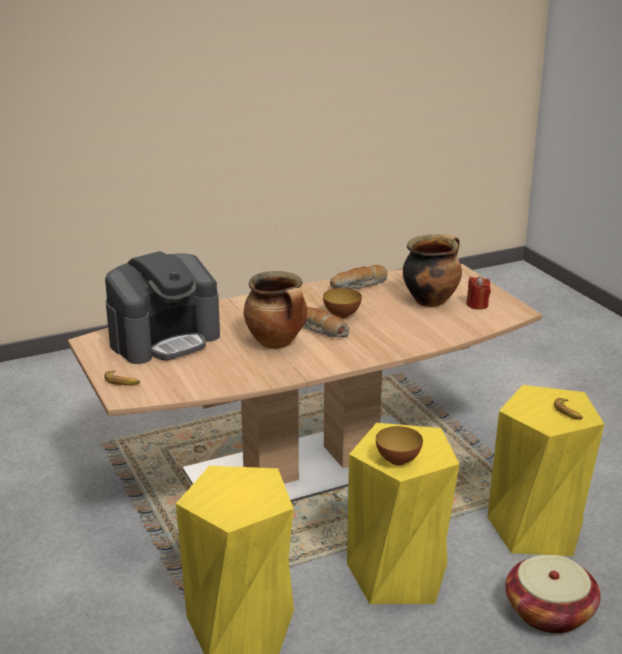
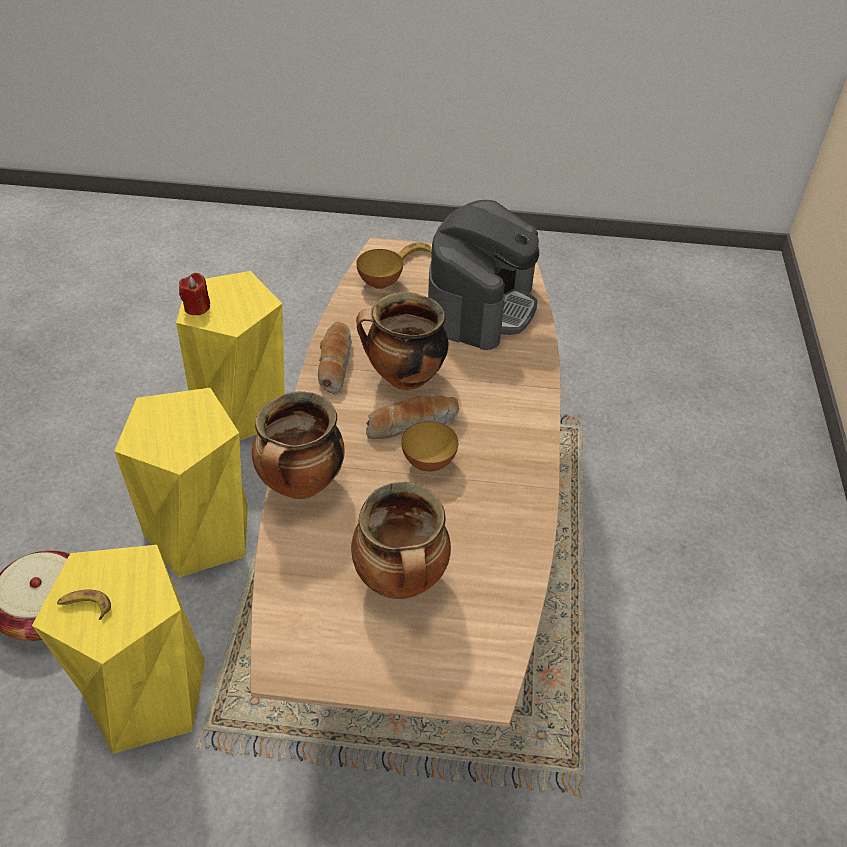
camera: 120 degrees right, 20 degrees up
coffee machine [105,251,220,364] -> coffee machine turned 150 degrees counterclockwise [428,200,539,350]
bread [330,265,388,289] -> bread moved to [318,322,352,394]
bowl [376,426,423,466] -> bowl moved to [356,249,403,289]
red candle [467,276,491,310] -> red candle moved to [179,273,210,315]
none -> cooking pot [252,392,345,499]

